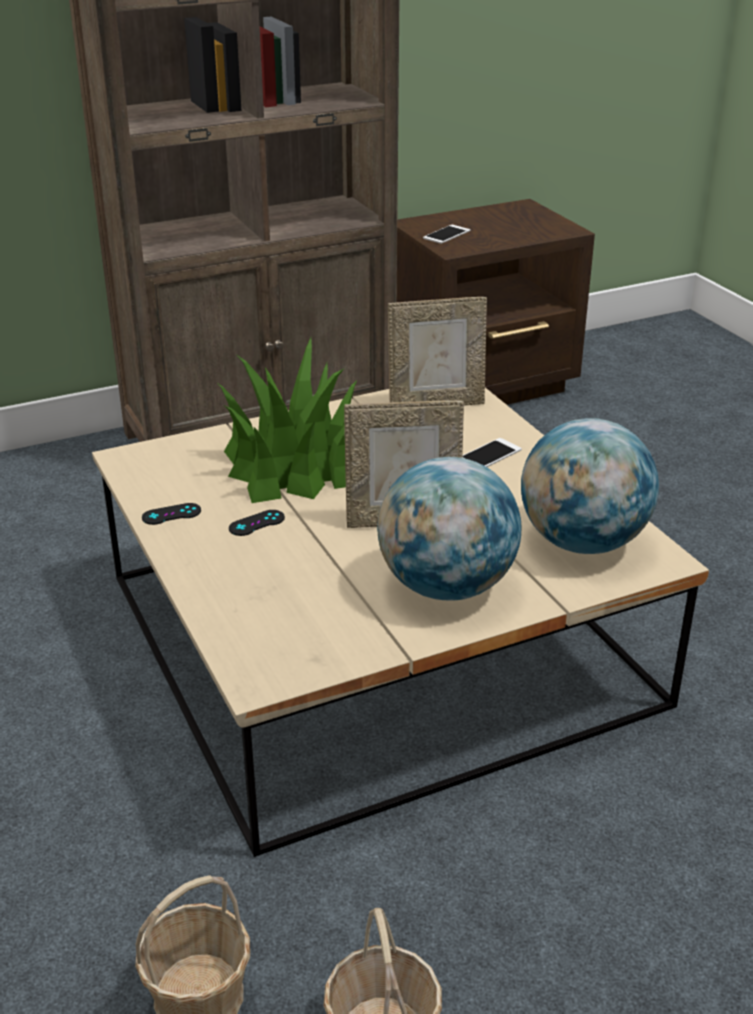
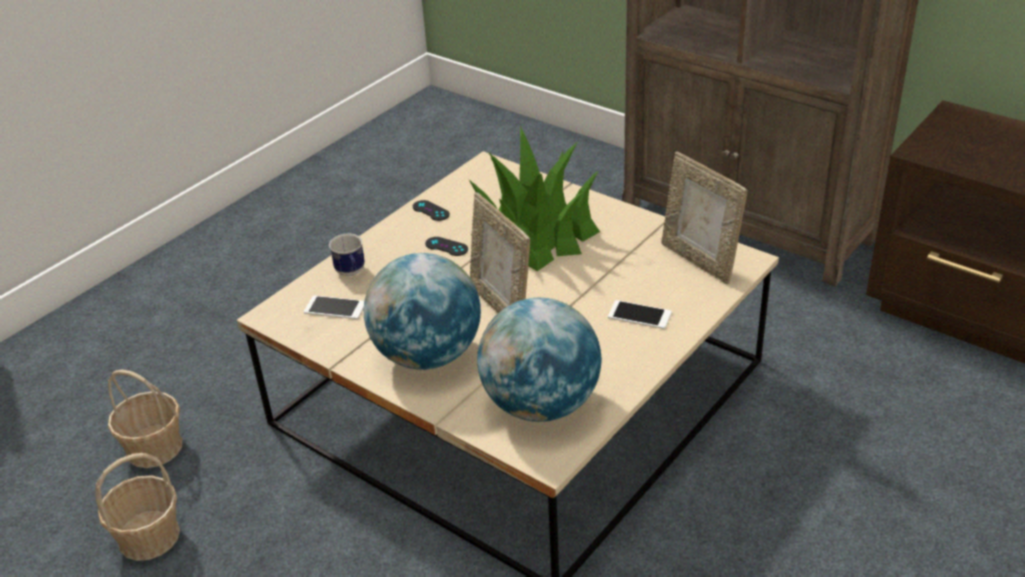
camera: 65 degrees right, 5 degrees up
phone [423,225,470,244] -> phone moved to [304,296,364,319]
none -> mug [329,234,365,276]

